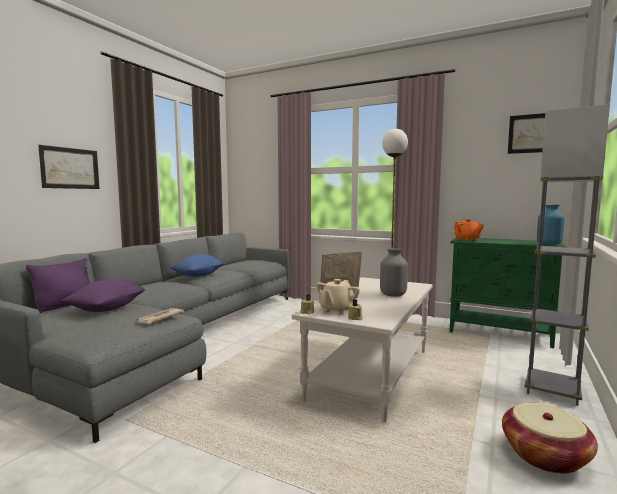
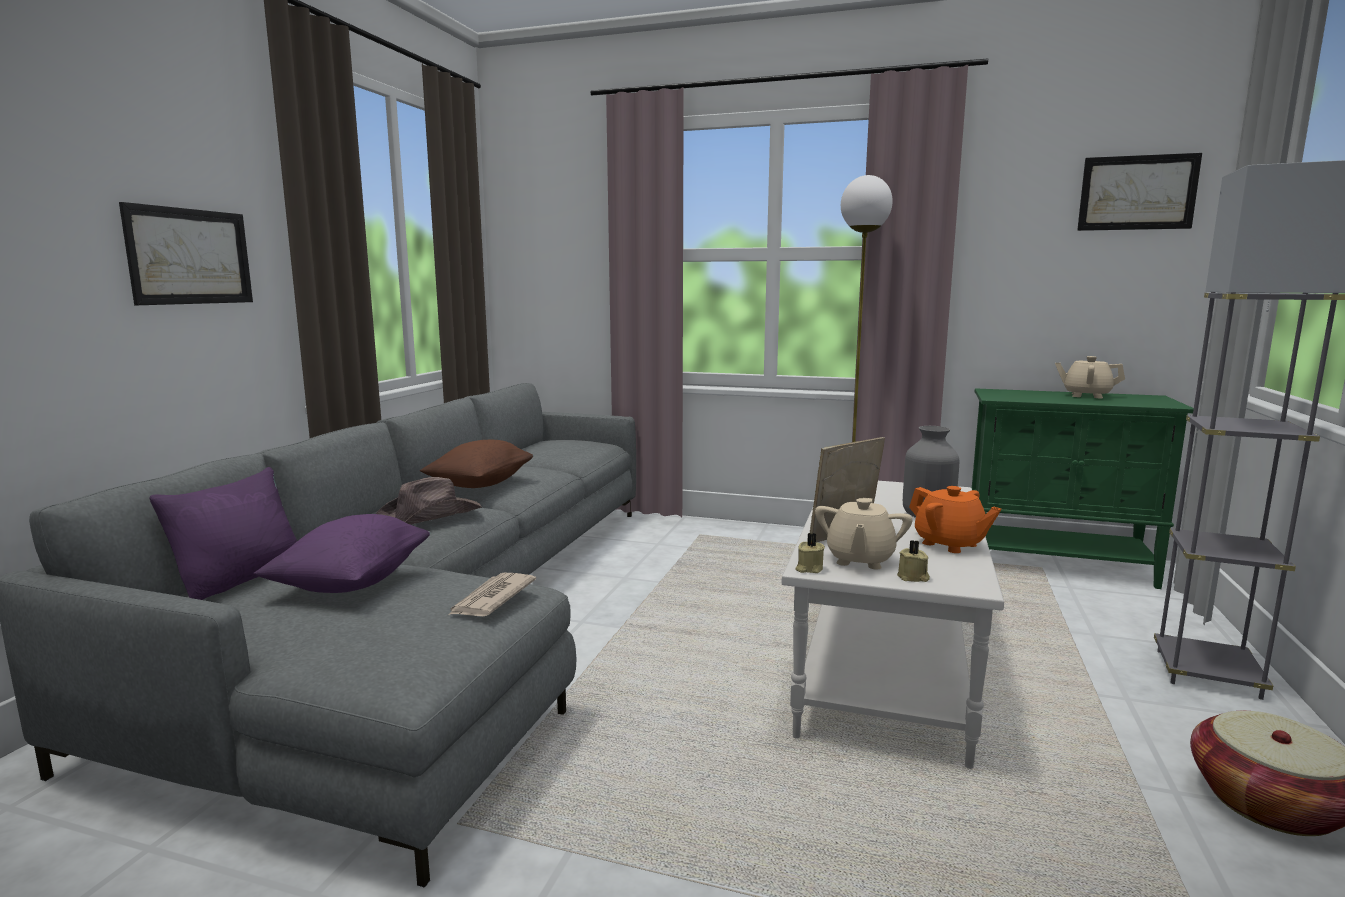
camera: 10 degrees left, 5 degrees up
blue pillow [170,255,224,277] -> brown pillow [420,440,534,488]
orange teapot [454,219,484,241] -> orange teapot moved to [909,486,1001,553]
blue vase [537,205,564,245] -> none
none -> brown hat [376,477,482,525]
none -> beige teapot [1055,356,1125,398]

